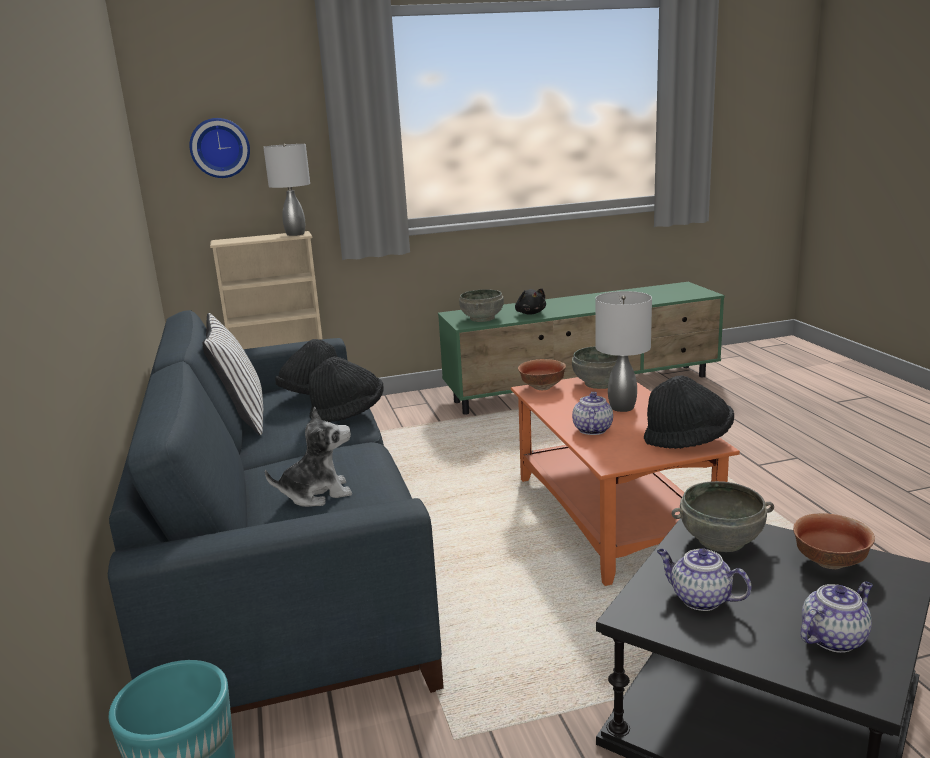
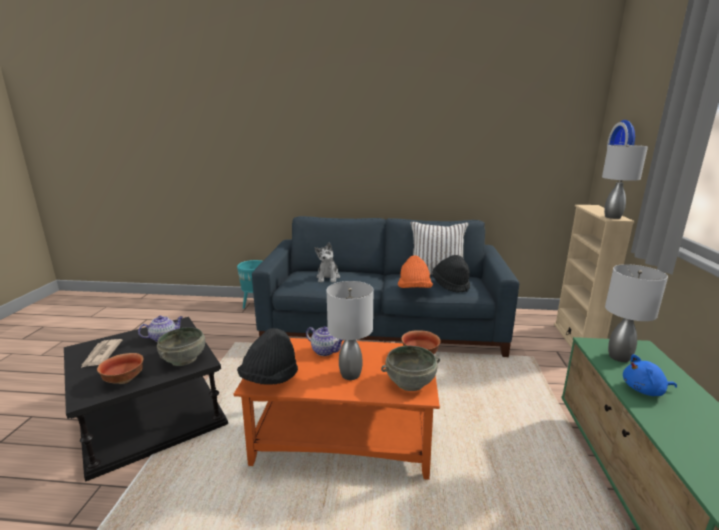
camera: 110 degrees right, 0 degrees up
black hat [309,357,384,422] -> orange hat [398,255,433,288]
grey bowl [459,289,504,322] -> grey table lamp [605,264,668,362]
black plush toy [515,288,546,315] -> blue plush toy [623,354,677,396]
teapot [800,582,873,653] -> newspaper [81,339,122,368]

